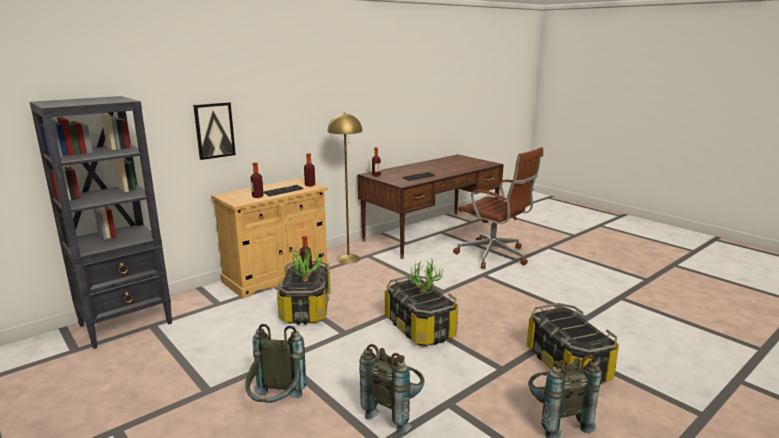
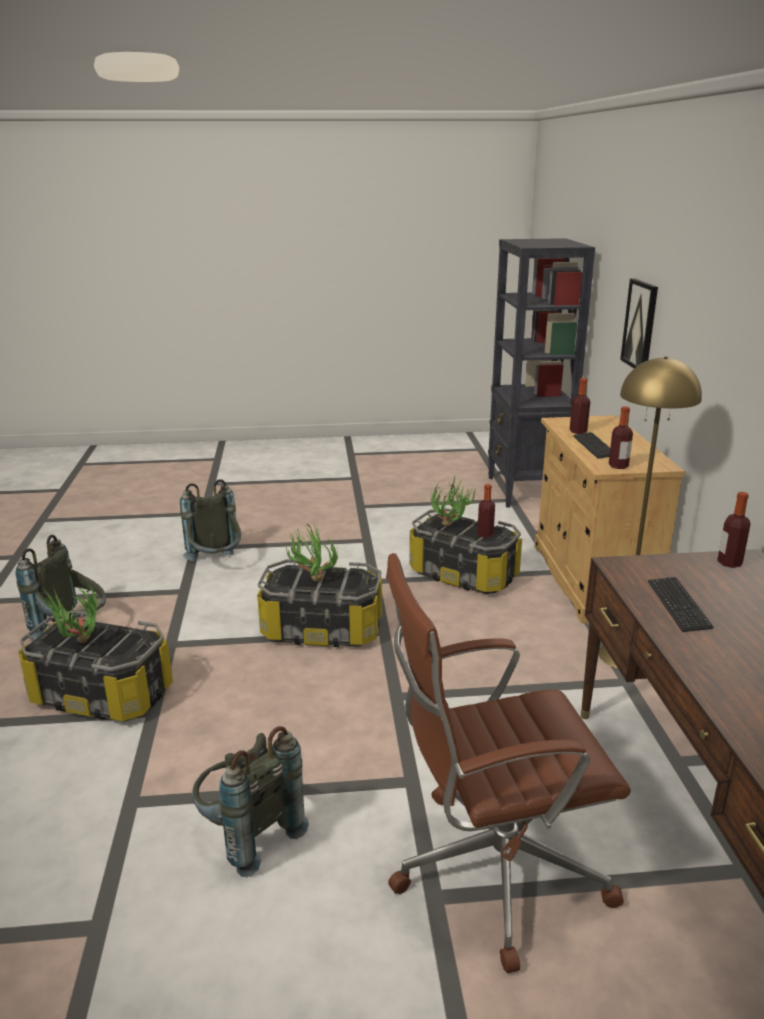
camera: 125 degrees right, 5 degrees up
grey backpack [245,324,307,403] -> grey backpack moved to [192,726,309,877]
none -> potted plant [39,583,98,643]

